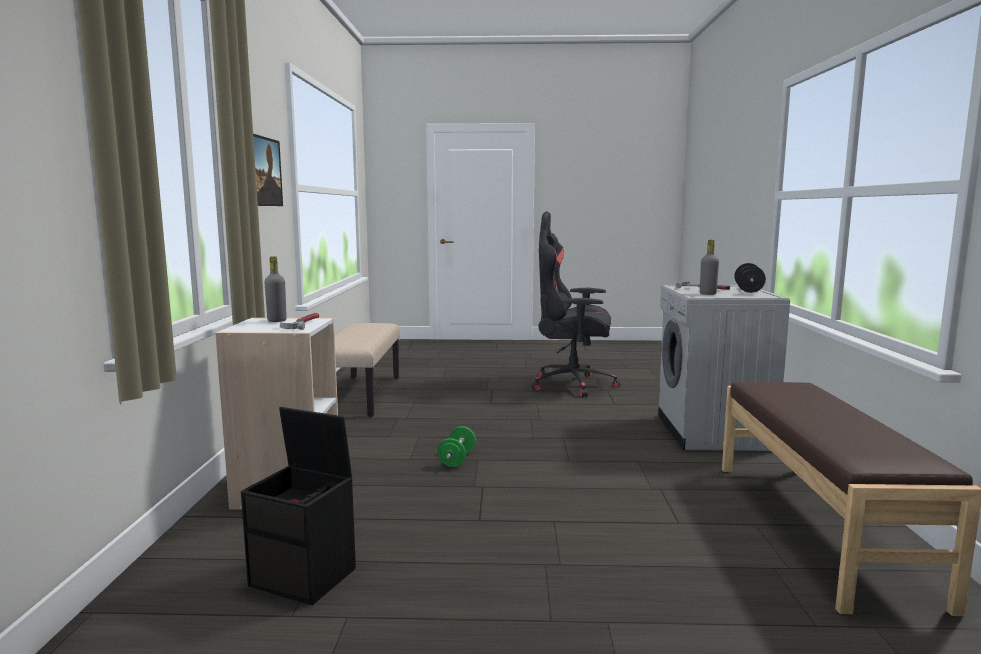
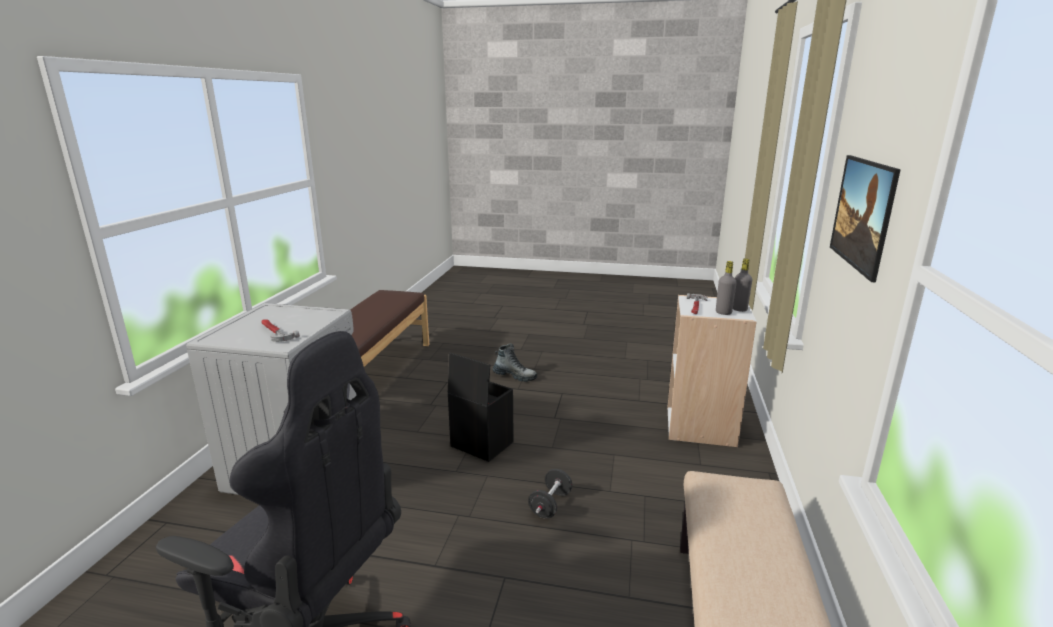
camera: 170 degrees left, 10 degrees up
black storage box [241,407,356,605] -> black storage box moved to [448,353,514,462]
green dumbbell [437,426,476,467] -> none
grey bottle [700,240,719,295] -> grey bottle moved to [733,258,752,312]
black dumbbell [734,263,766,293] -> black dumbbell moved to [528,469,573,519]
none -> boot [492,343,537,382]

